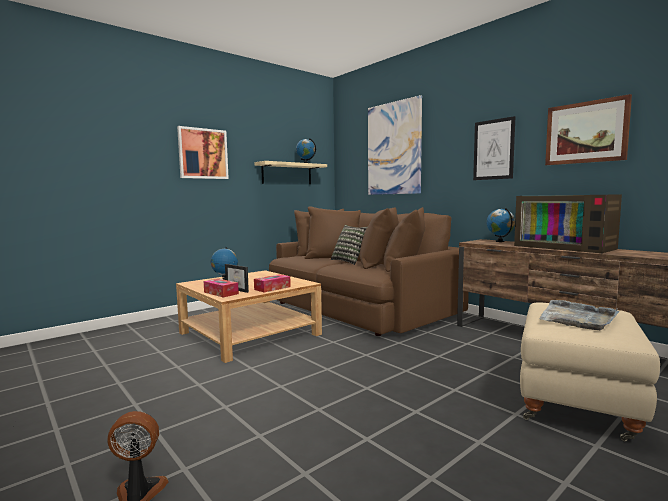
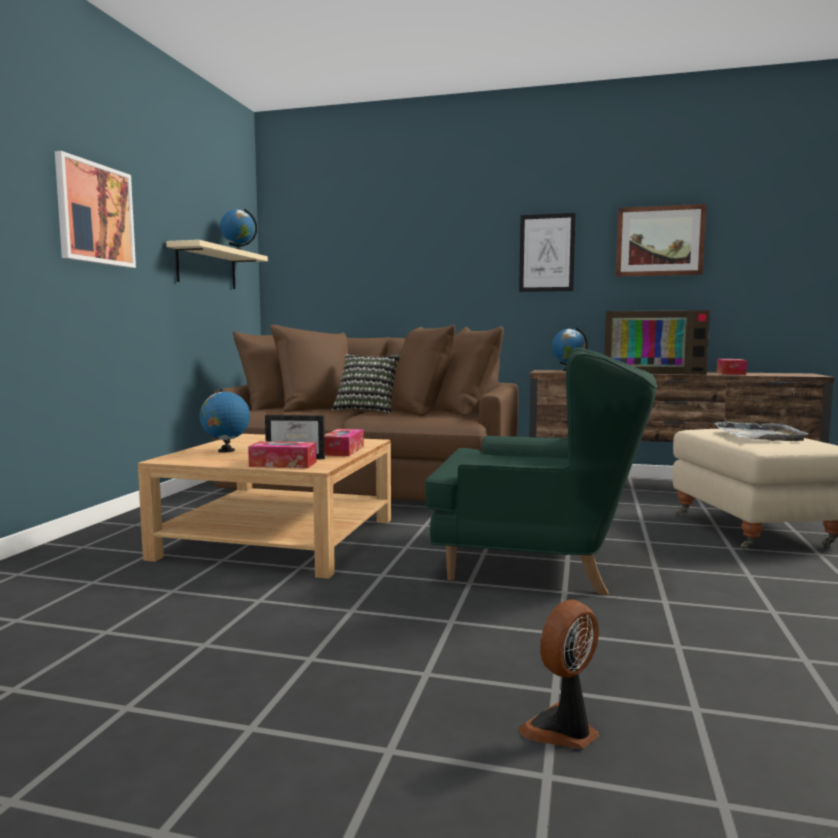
camera: 35 degrees left, 0 degrees up
picture [368,95,422,195] -> none
none -> green armchair [425,348,657,595]
none -> tissue box [716,359,747,375]

